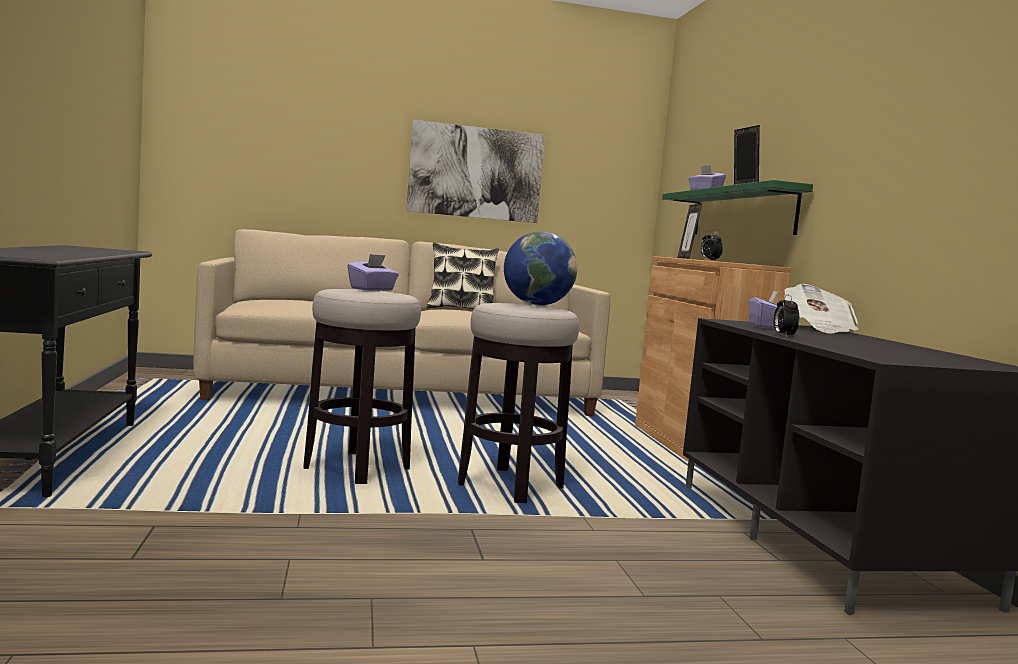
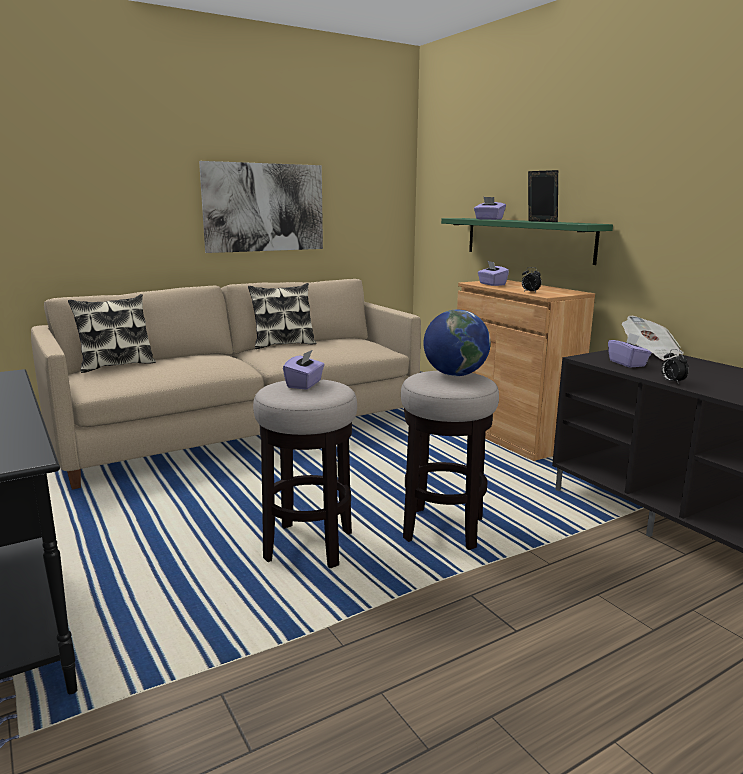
camera: 20 degrees left, 10 degrees up
picture frame [678,203,702,259] -> purple tissue box [478,261,509,286]
none -> pillow [68,294,156,373]

